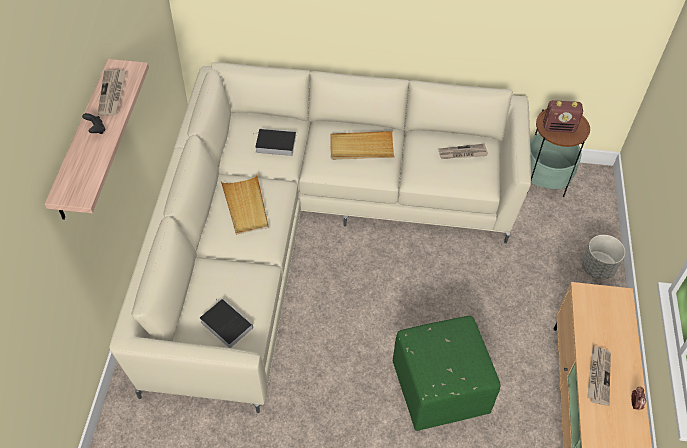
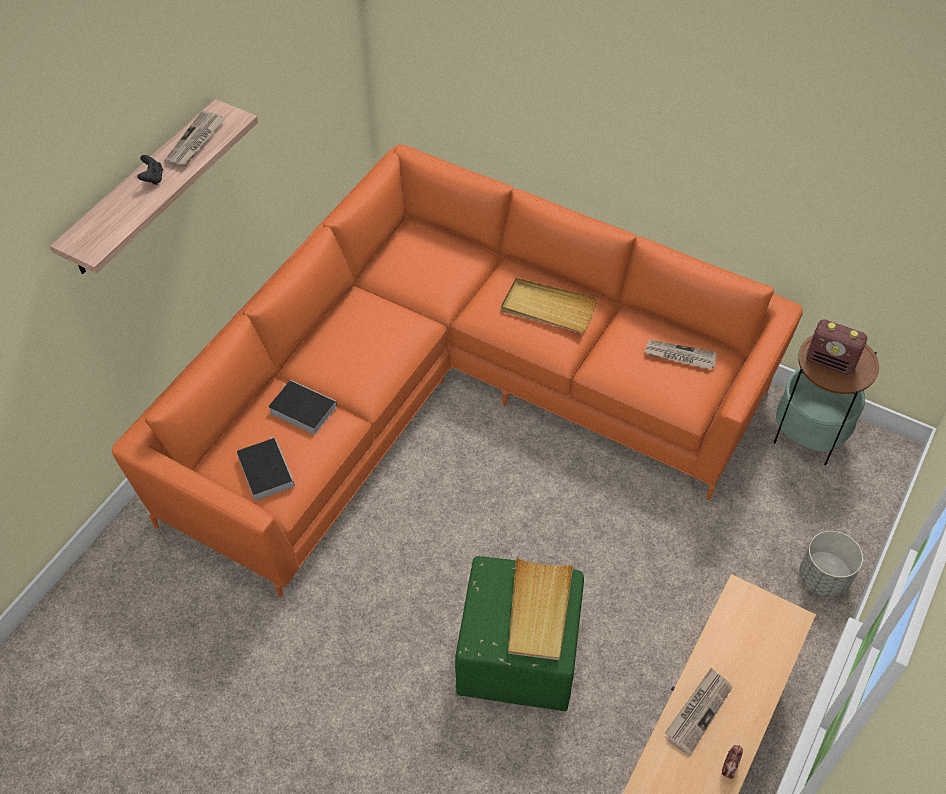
camera: 25 degrees right, 0 degrees up
beige sofa [109,62,531,413] -> orange sofa [112,144,803,597]
beige tray [221,175,269,235] -> beige tray moved to [508,556,574,660]
book [253,128,296,156] -> book moved to [268,380,337,435]

